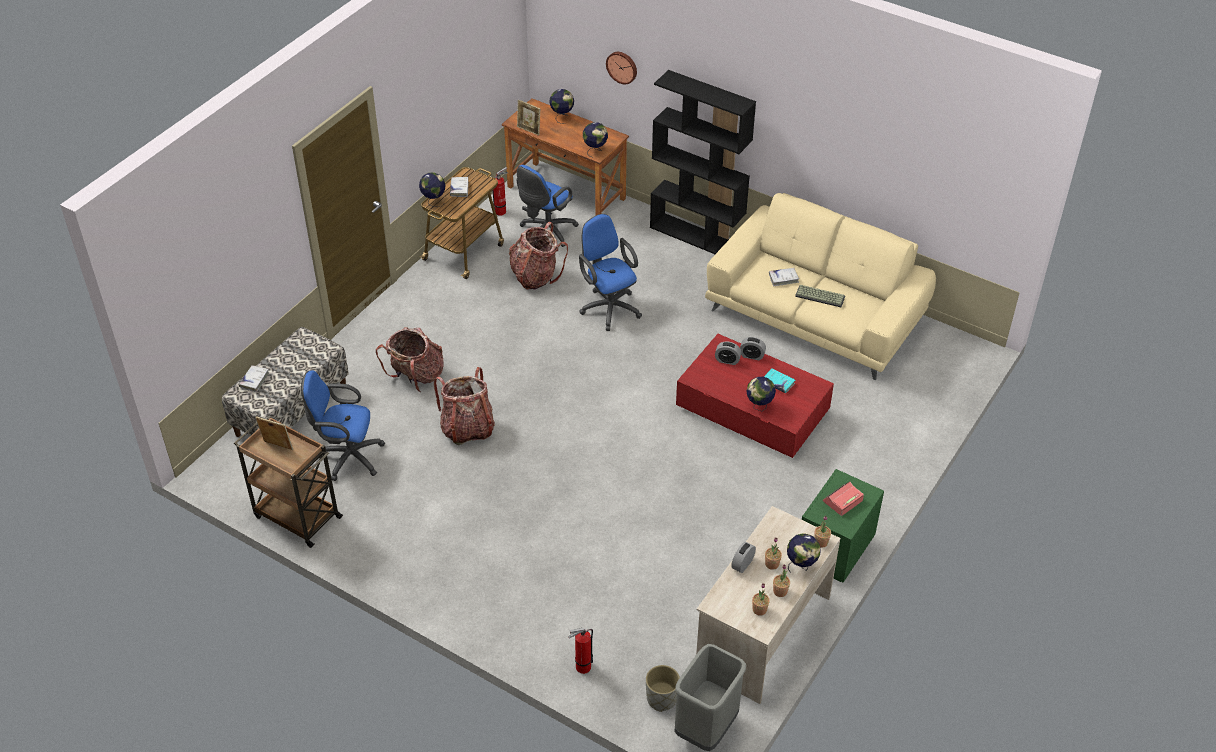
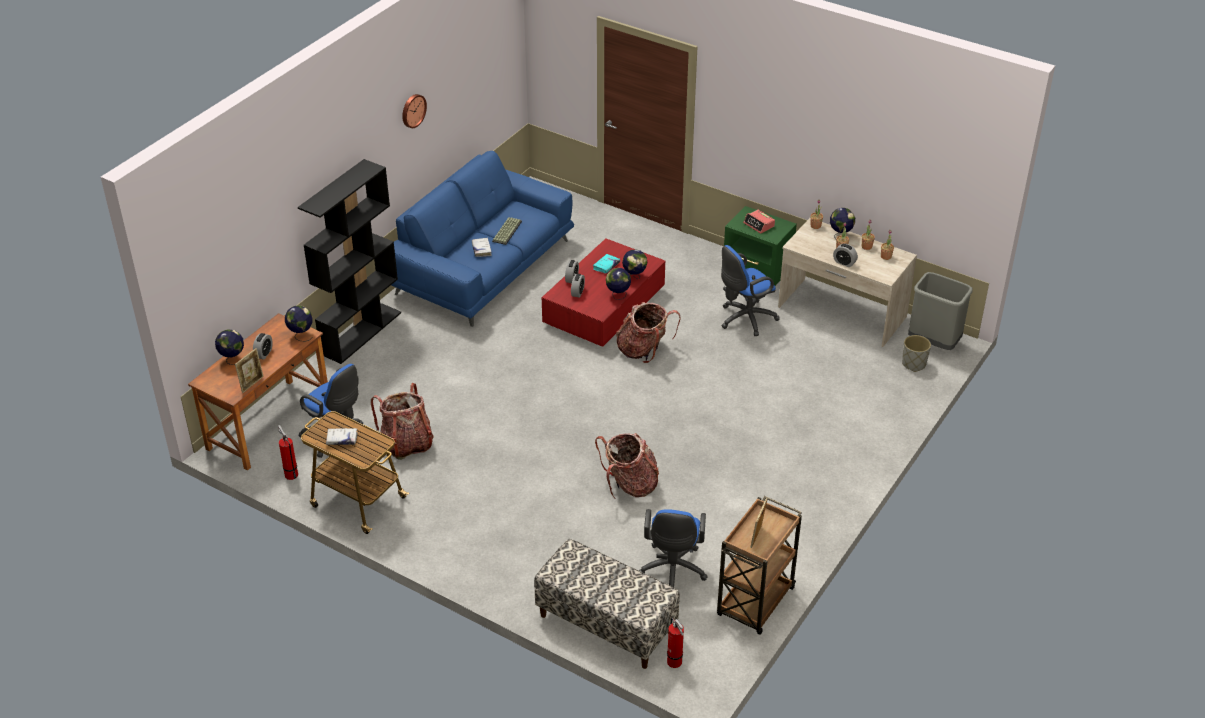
camera: 90 degrees left, 5 degrees down
white book [239,365,269,392] -> none
backpack [376,327,444,392] -> backpack moved to [616,302,681,363]
globe [419,173,445,207] -> globe moved to [606,268,631,300]
fire extinguisher [568,628,593,674] -> fire extinguisher moved to [667,618,684,668]
blue office chair [579,214,642,331] -> blue office chair moved to [721,245,780,336]
wall clock [606,52,637,84] -> wall clock moved to [402,94,427,128]
beige sofa [705,193,936,380] -> blue sofa [392,151,574,327]
none -> alarm clock [253,333,273,360]

